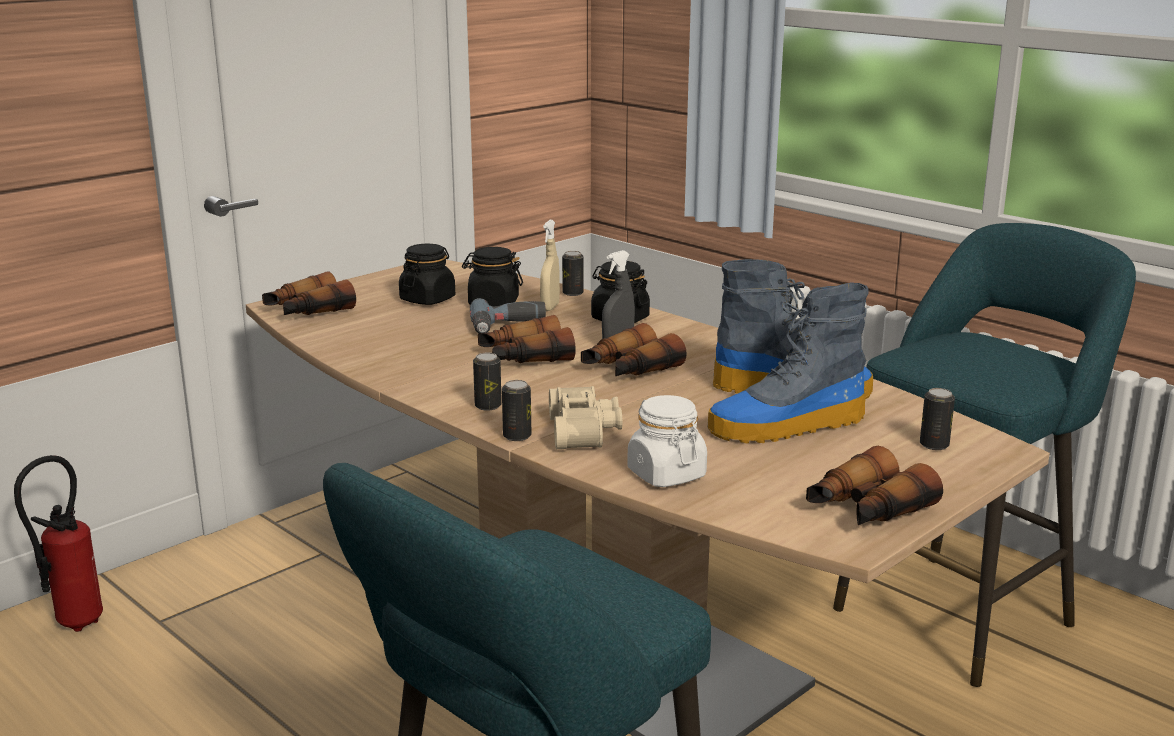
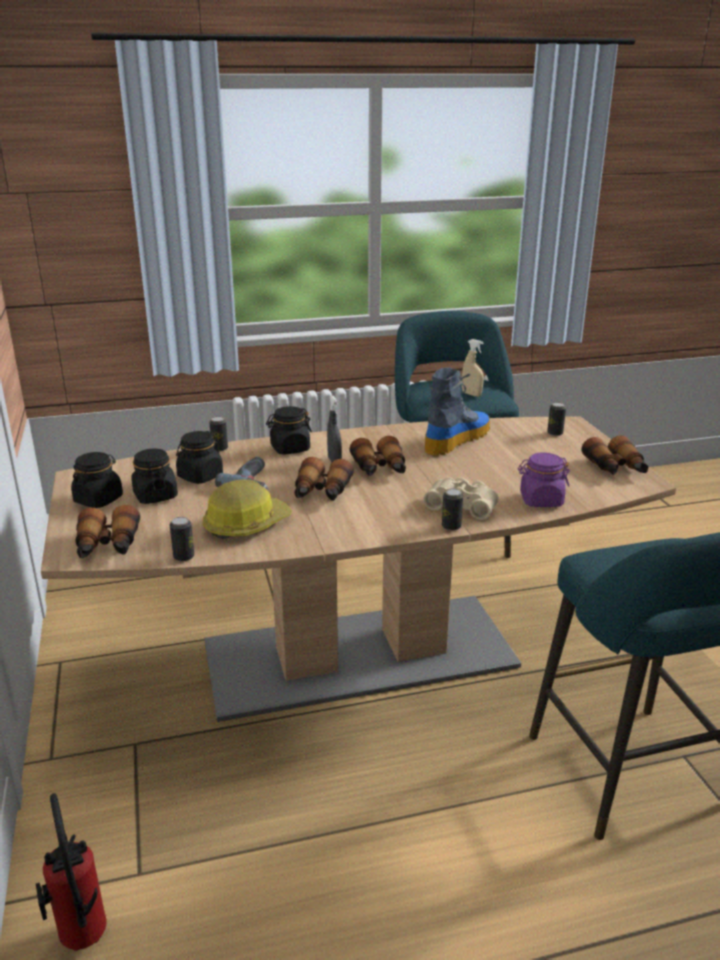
camera: 60 degrees left, 5 degrees up
can [473,353,502,411] -> can moved to [170,517,194,562]
beige spray bottle [540,220,560,311] -> beige spray bottle moved to [462,339,484,397]
white jar [627,395,707,487] -> purple jar [518,453,570,507]
boot [707,283,868,443] -> none
none -> black jar [71,452,123,508]
none -> hard hat [203,479,292,539]

